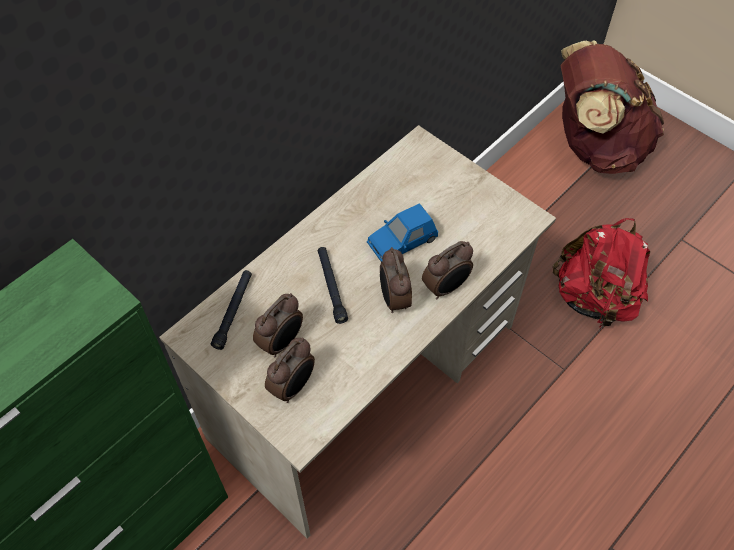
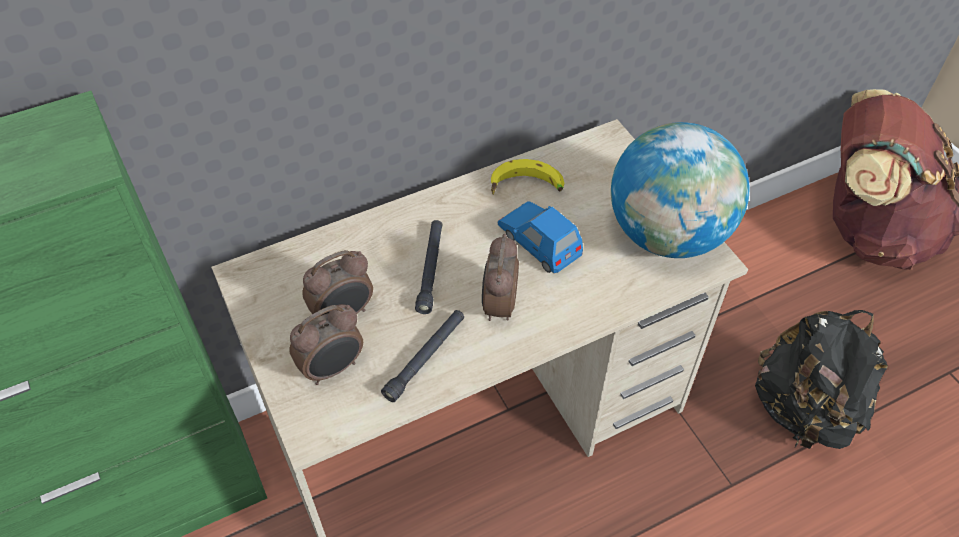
camera: 20 degrees right, 5 degrees down
black flashlight [211,270,252,350] -> black flashlight moved to [381,310,464,402]
blue toy car [367,203,438,262] -> blue toy car turned 60 degrees clockwise [498,201,583,273]
alarm clock [422,241,473,300] -> none
red backpack [553,218,650,328] -> black backpack [755,310,888,449]
none -> banana [491,159,564,194]
none -> globe [611,122,750,258]

